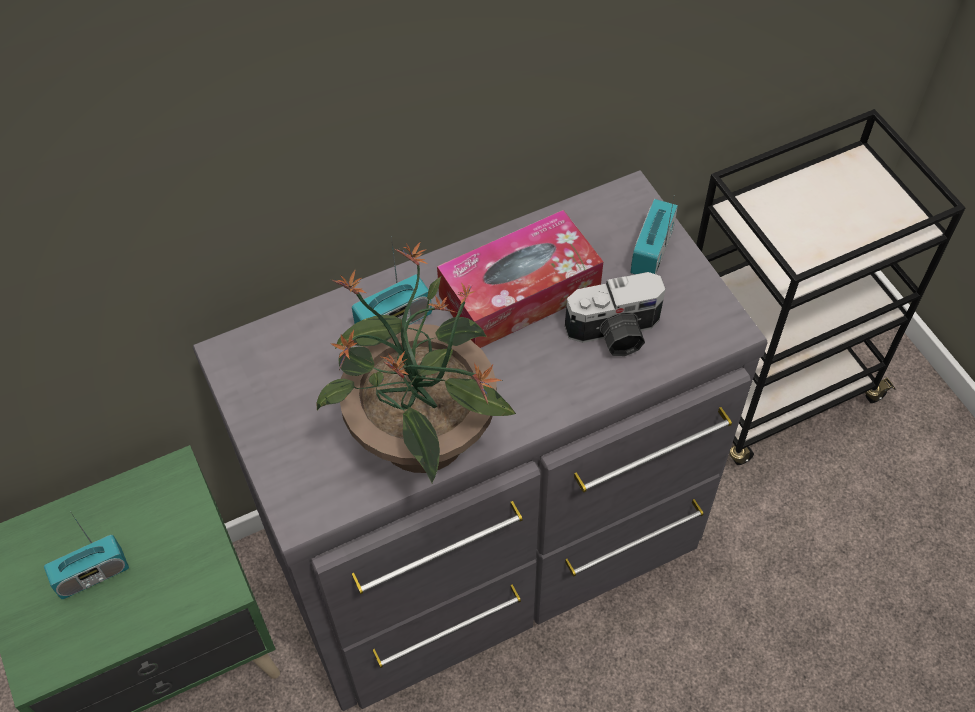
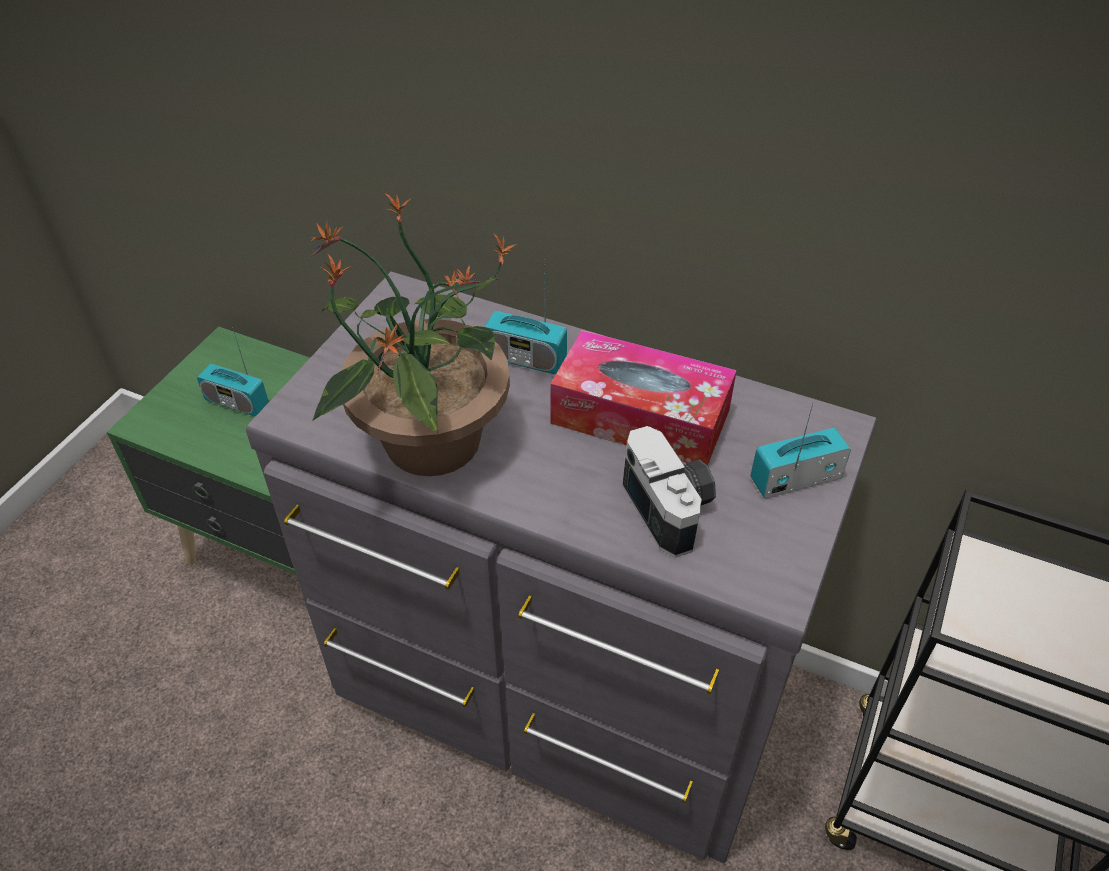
camera: 50 degrees right, 10 degrees down
camera [565,272,666,356] -> camera turned 150 degrees counterclockwise [622,426,716,557]

